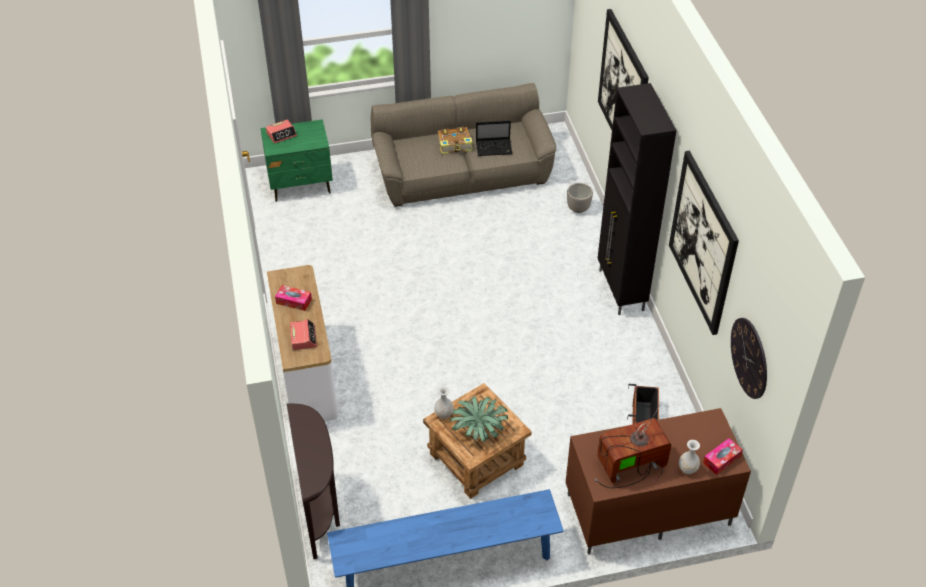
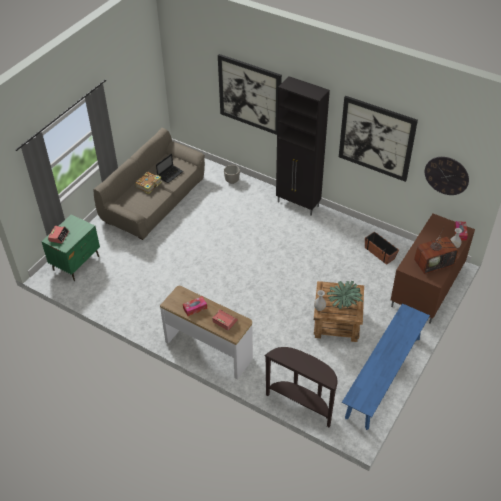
camera: 45 degrees left, 0 degrees up
television [594,405,671,488] -> television turned 135 degrees counterclockwise [414,227,459,274]

